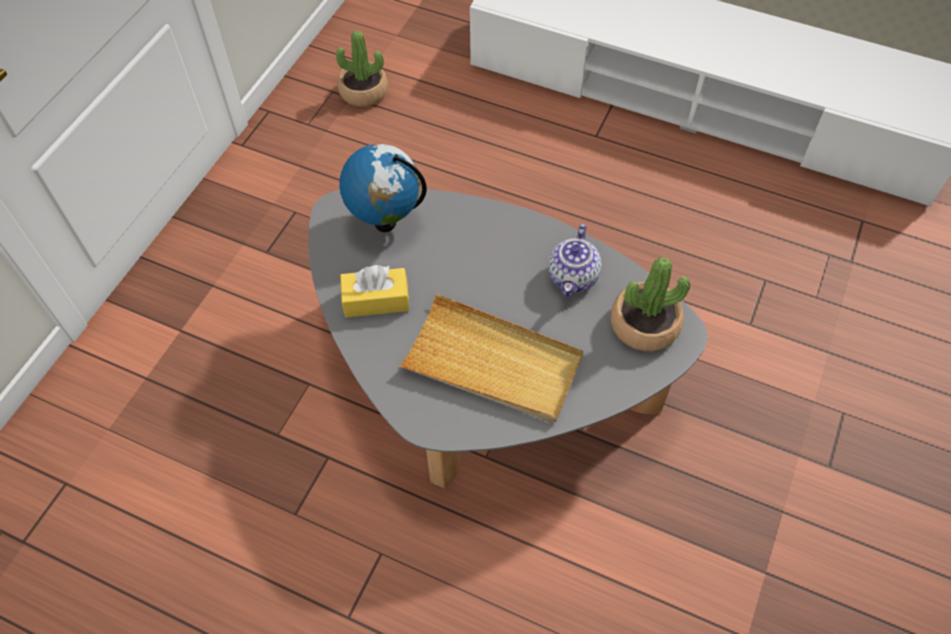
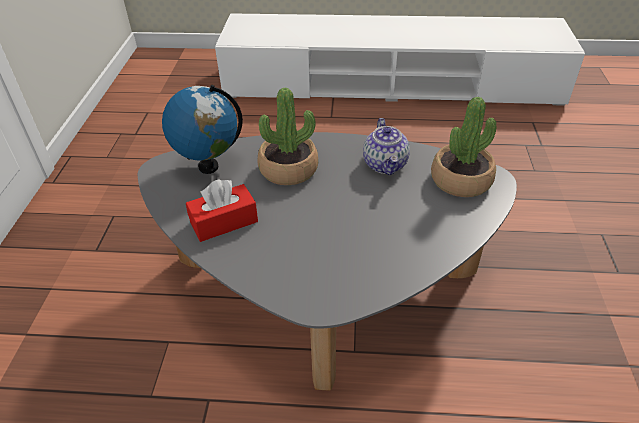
camera: 20 degrees left, 15 degrees down
potted plant [336,31,388,107] -> potted plant moved to [258,87,318,185]
yellow tissue box [340,265,409,317] -> red tissue box [186,179,258,242]
beige tray [398,293,584,423] -> none

